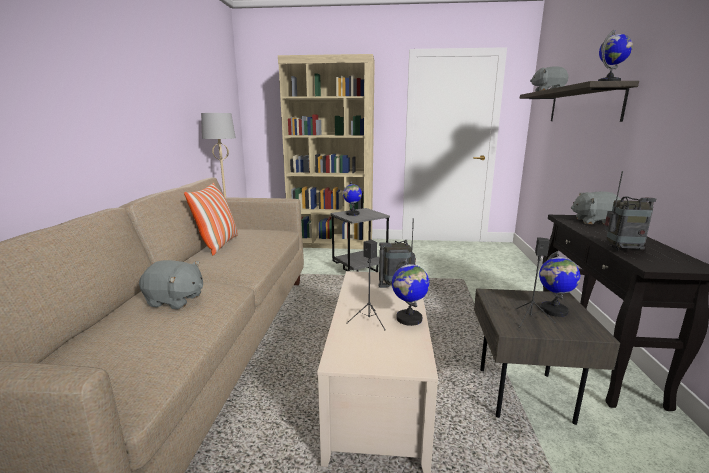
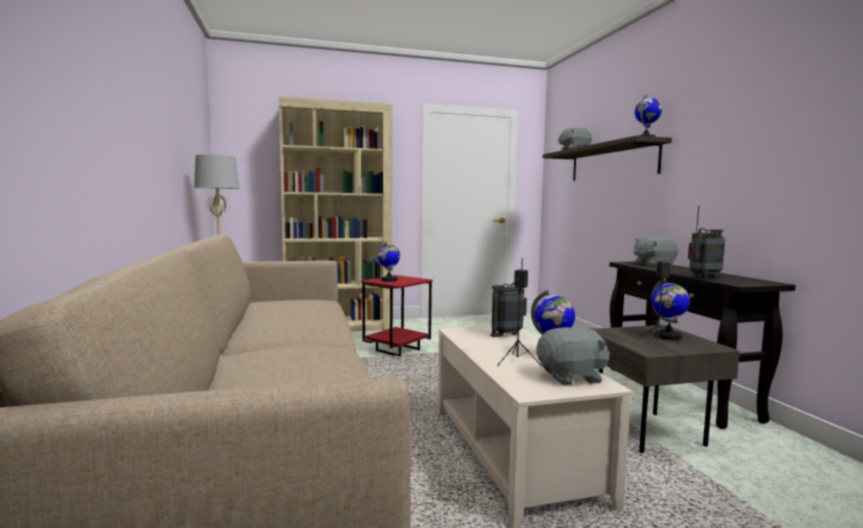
camera: 20 degrees left, 10 degrees down
grey plush toy [139,260,203,309] -> grey plush toy moved to [536,327,610,385]
pillow [184,182,238,255] -> none
grey side table [330,208,390,272] -> red side table [361,275,433,356]

